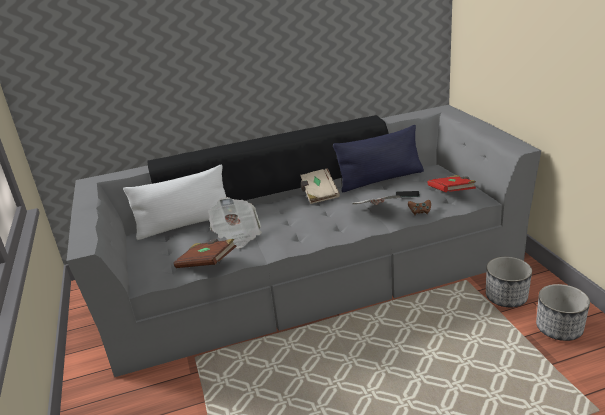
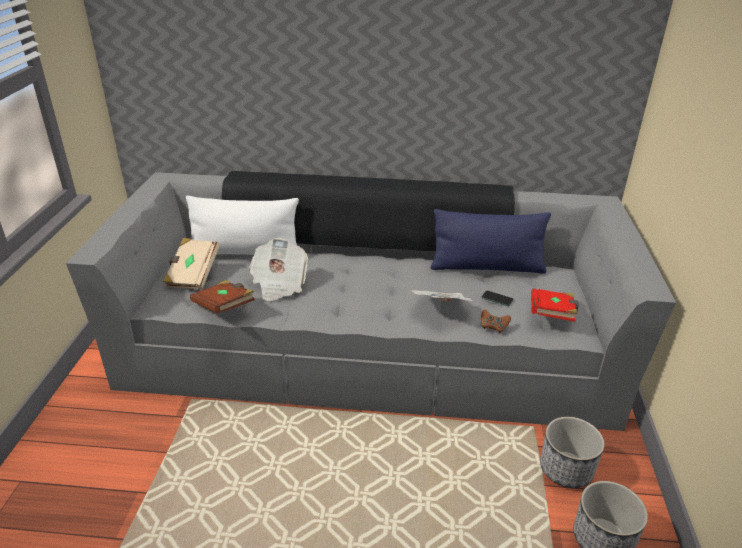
camera: 20 degrees right, 5 degrees up
beige book [300,169,340,204] -> beige book moved to [163,238,220,290]

